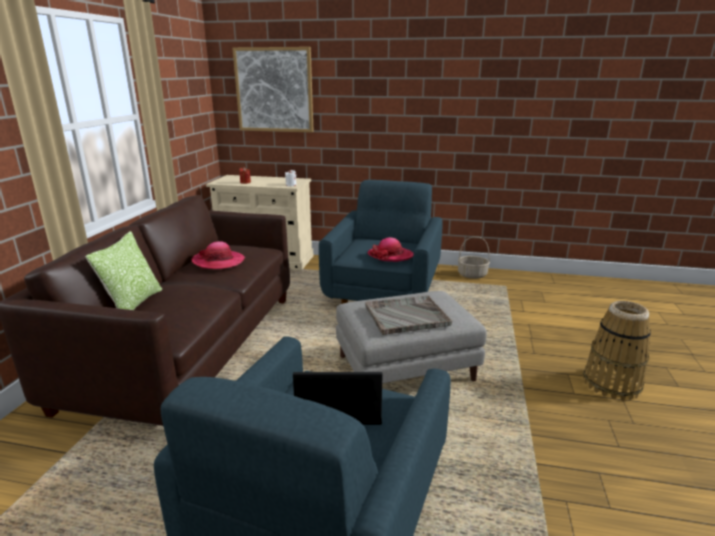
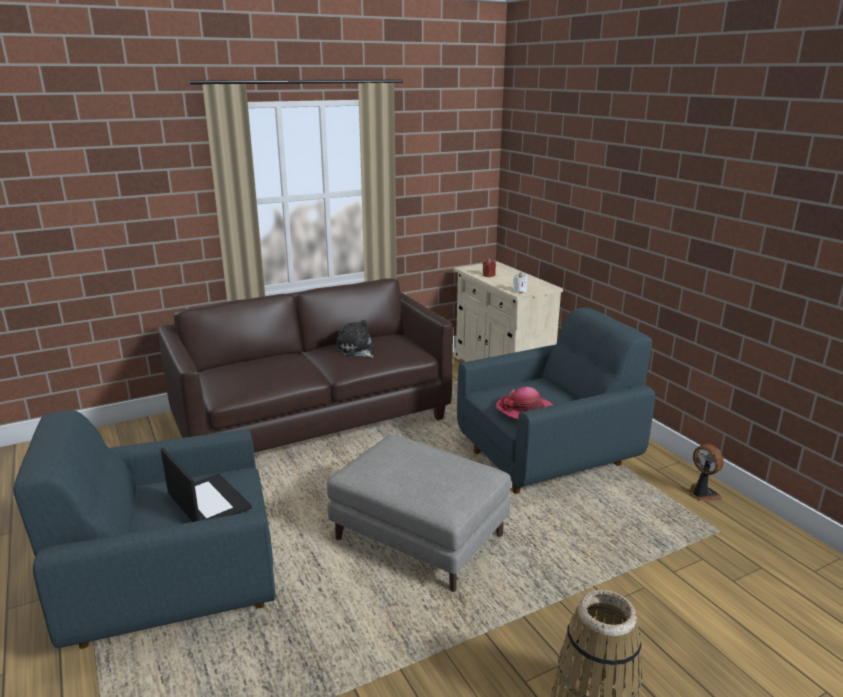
camera: 50 degrees right, 0 degrees up
pillow [85,231,162,310] -> none
hat [192,241,245,269] -> plush toy [336,320,375,358]
picture [232,47,314,132] -> none
grey tray [365,296,452,335] -> none
basket [458,236,490,279] -> fan [689,444,724,501]

